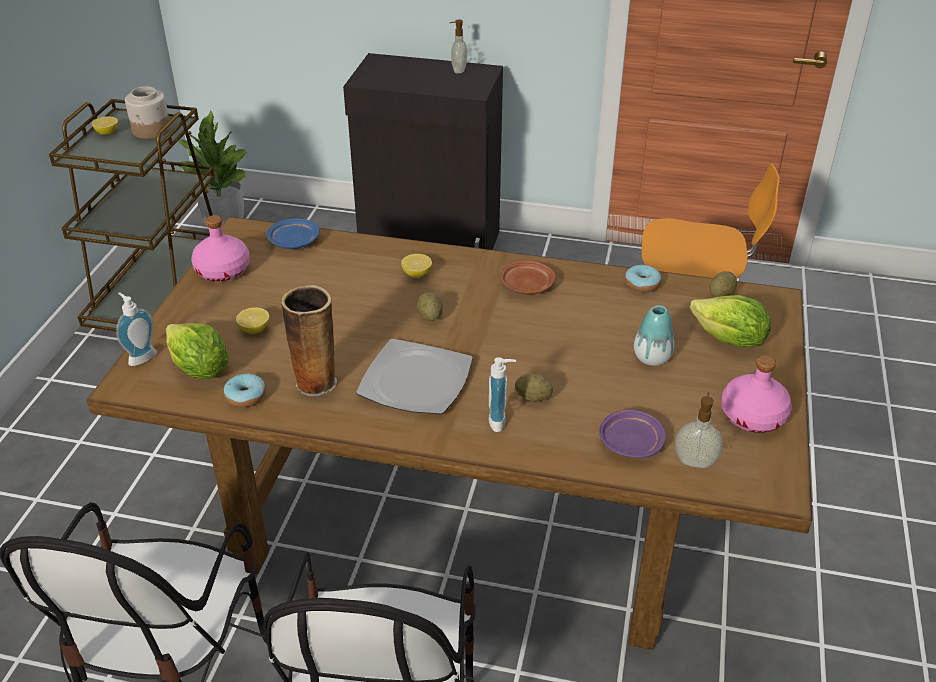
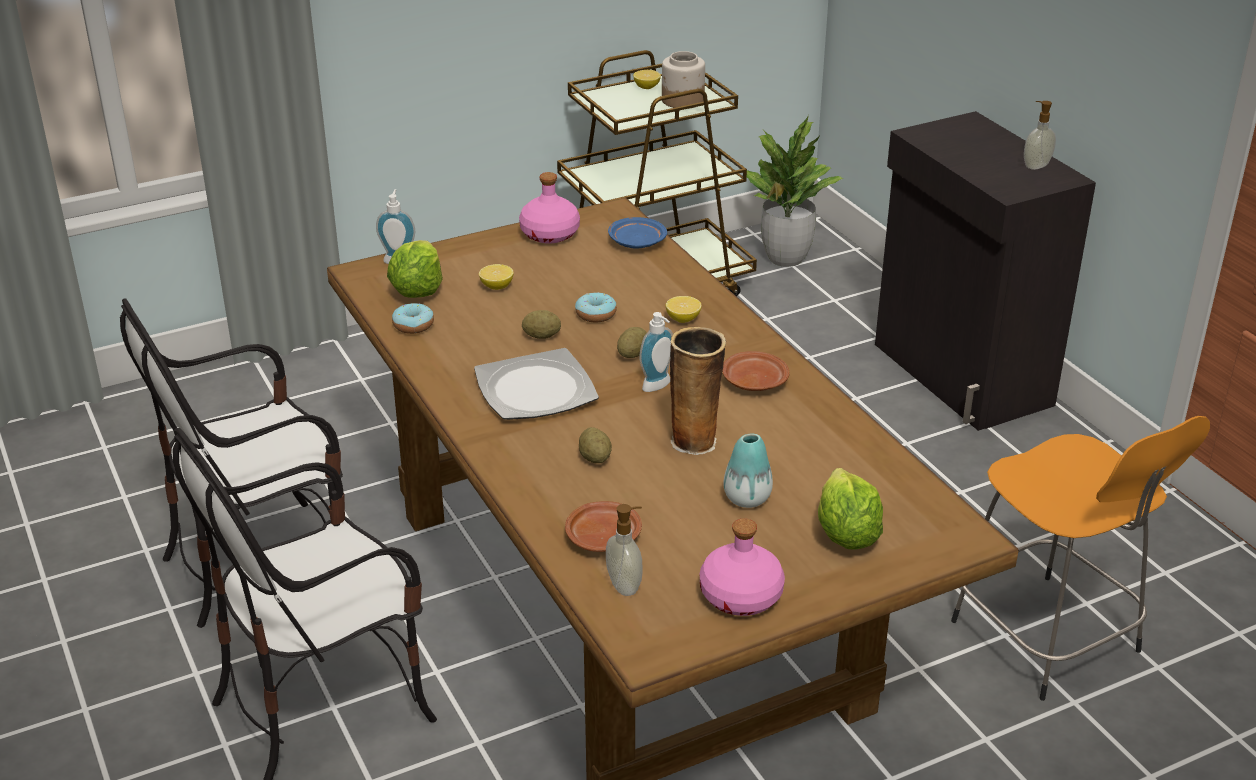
camera: 50 degrees right, 5 degrees down
vase [281,285,337,397] -> vase moved to [670,327,726,455]
soap dispenser [489,357,516,432] -> soap dispenser moved to [640,312,673,392]
purple plate [599,409,666,458] -> brown plate [565,501,642,552]
donut [625,265,661,292] -> donut moved to [575,292,617,323]
potato [710,271,737,297] -> potato moved to [522,310,561,339]

